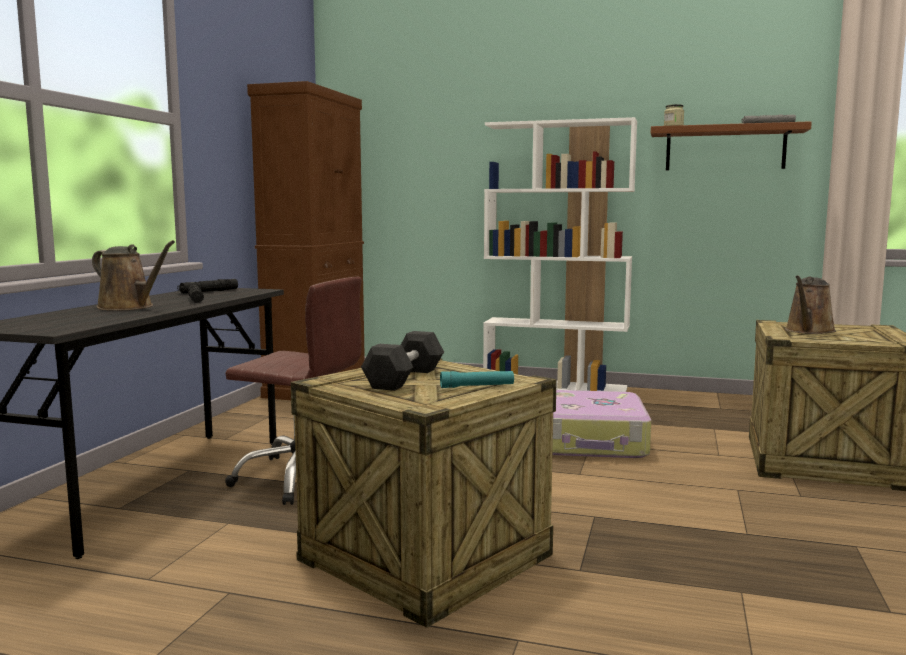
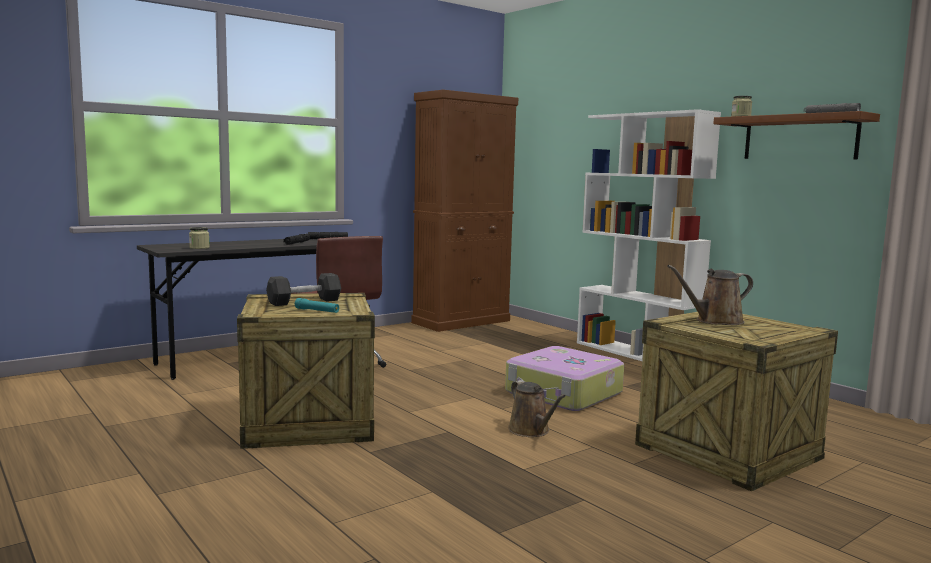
camera: 35 degrees right, 0 degrees up
brown watering can [92,240,175,311] -> brown watering can moved to [508,380,566,437]
none -> jar [189,227,210,249]

